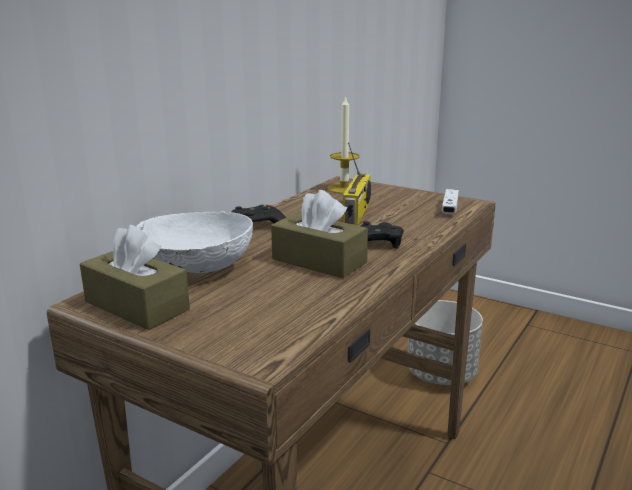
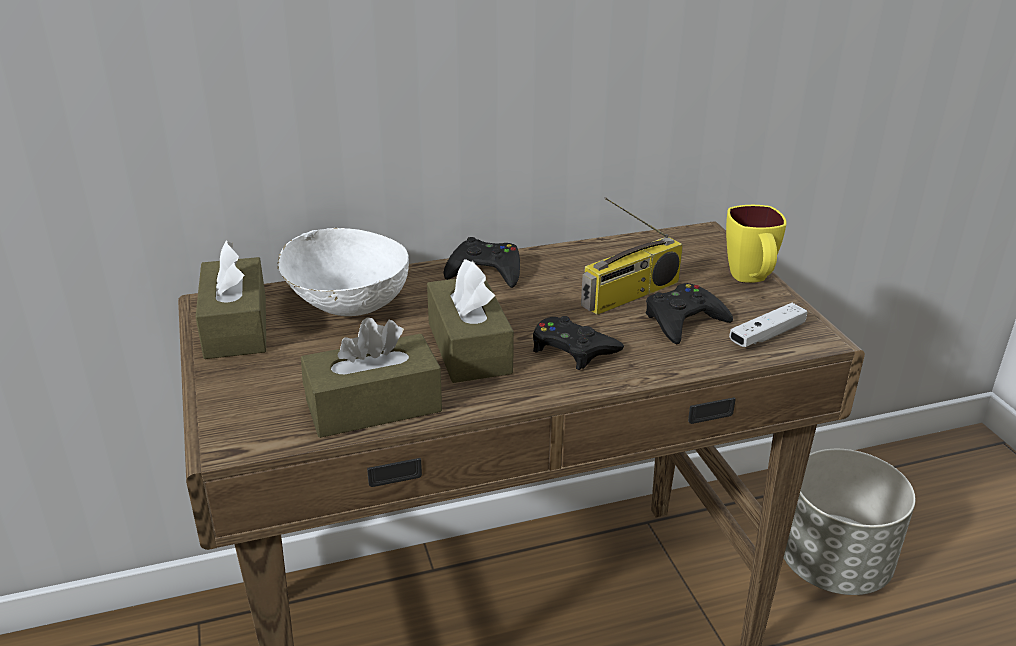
camera: 40 degrees right, 10 degrees up
candle [327,95,360,194] -> none
none -> brown tissue box [301,317,442,438]
none -> black game controller [646,283,733,344]
none -> yellow mug [726,205,787,283]

